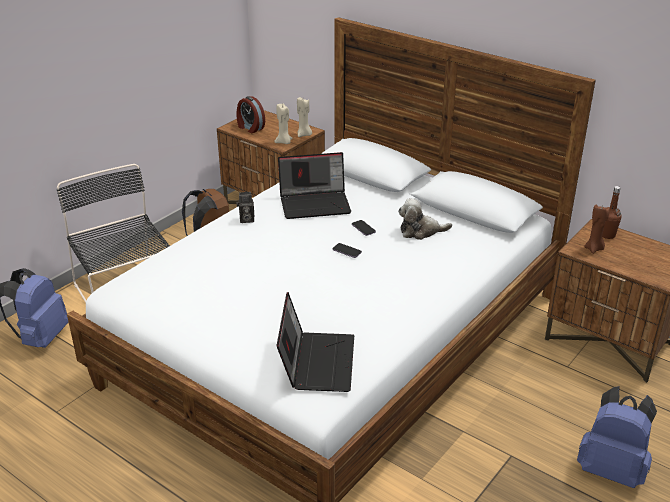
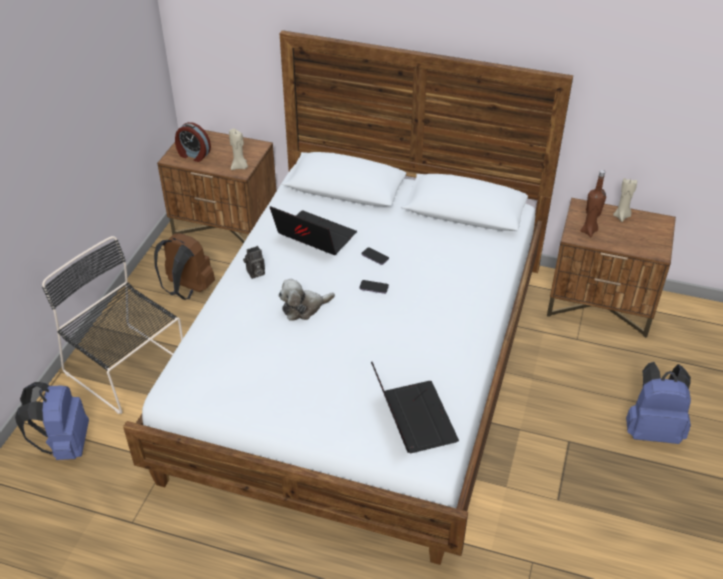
camera: 20 degrees left, 10 degrees up
laptop [278,152,351,219] -> laptop turned 120 degrees counterclockwise [270,206,357,255]
beige candle [297,97,312,137] -> beige candle moved to [613,178,637,222]
plush toy [398,198,452,240] -> plush toy moved to [278,279,335,321]

